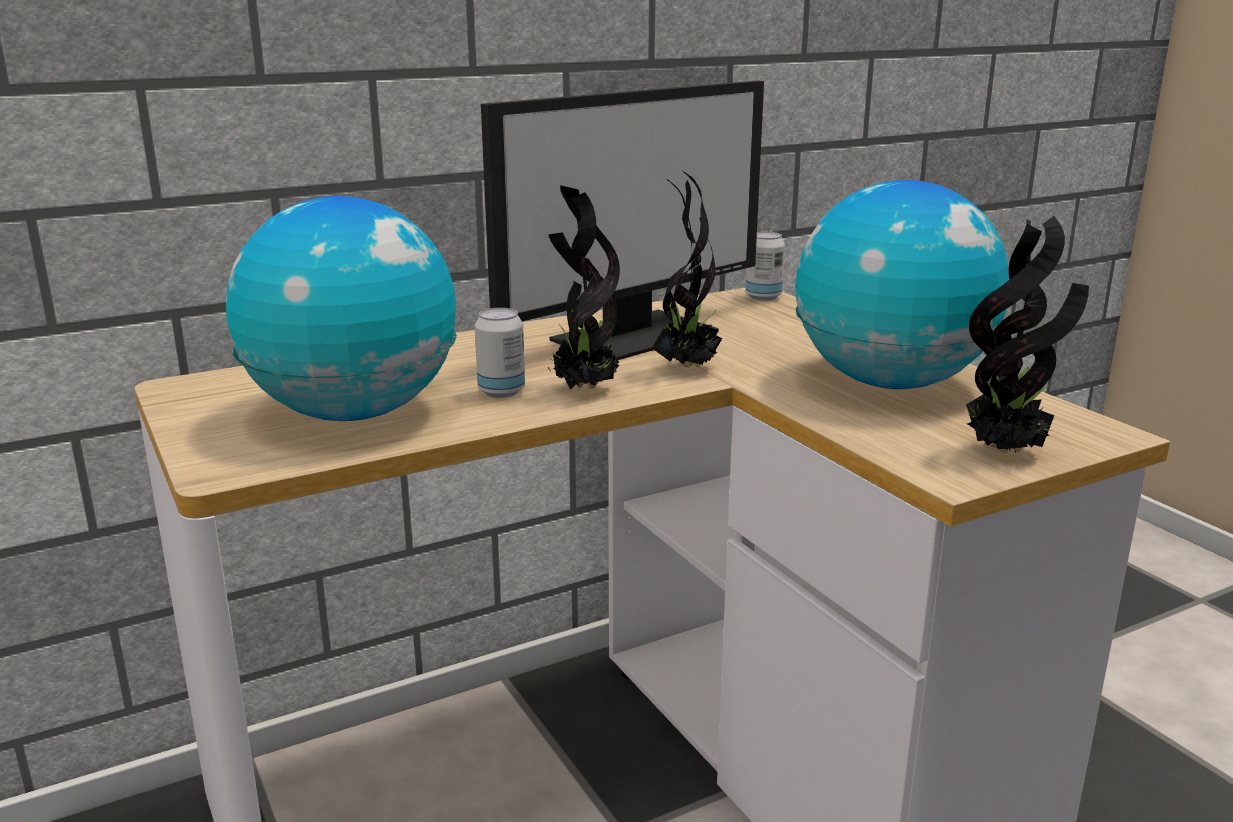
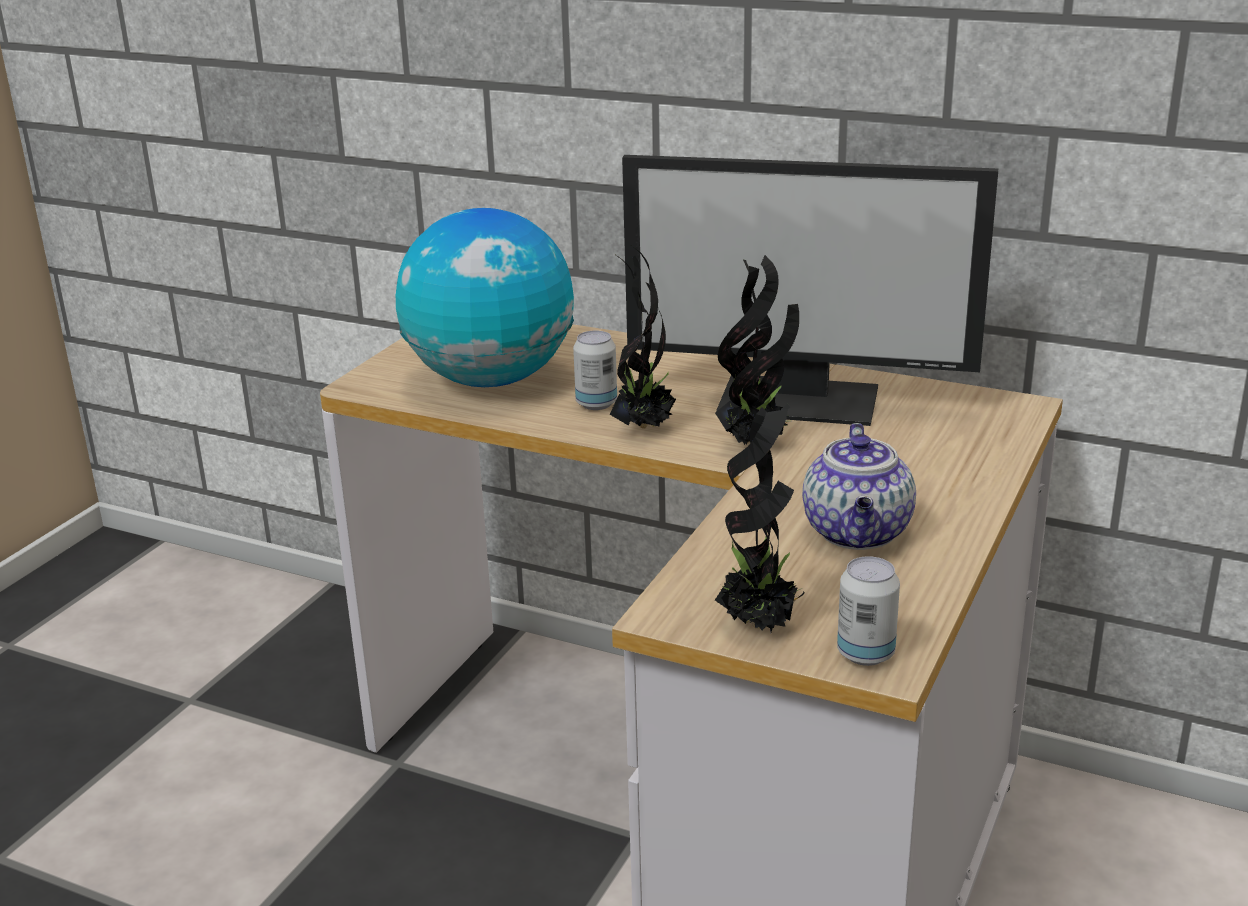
camera: 55 degrees right, 5 degrees up
can [746,232,785,301] -> can moved to [837,556,900,666]
globe [796,180,1009,389] -> teapot [802,423,916,550]

